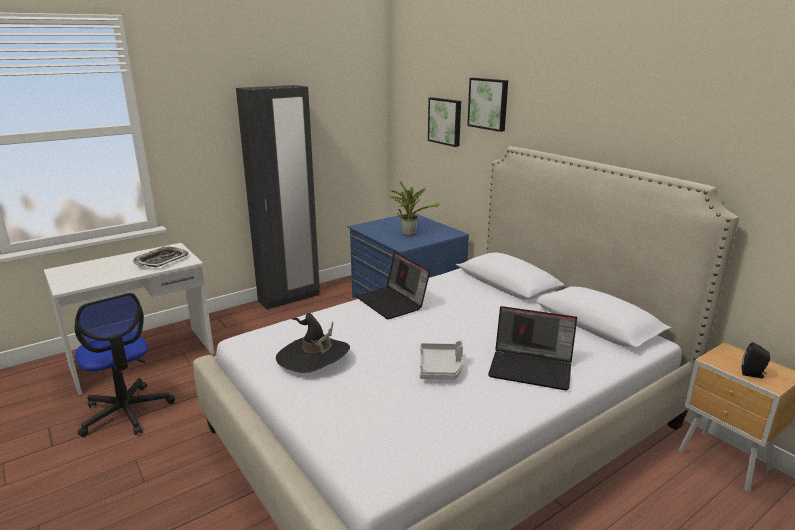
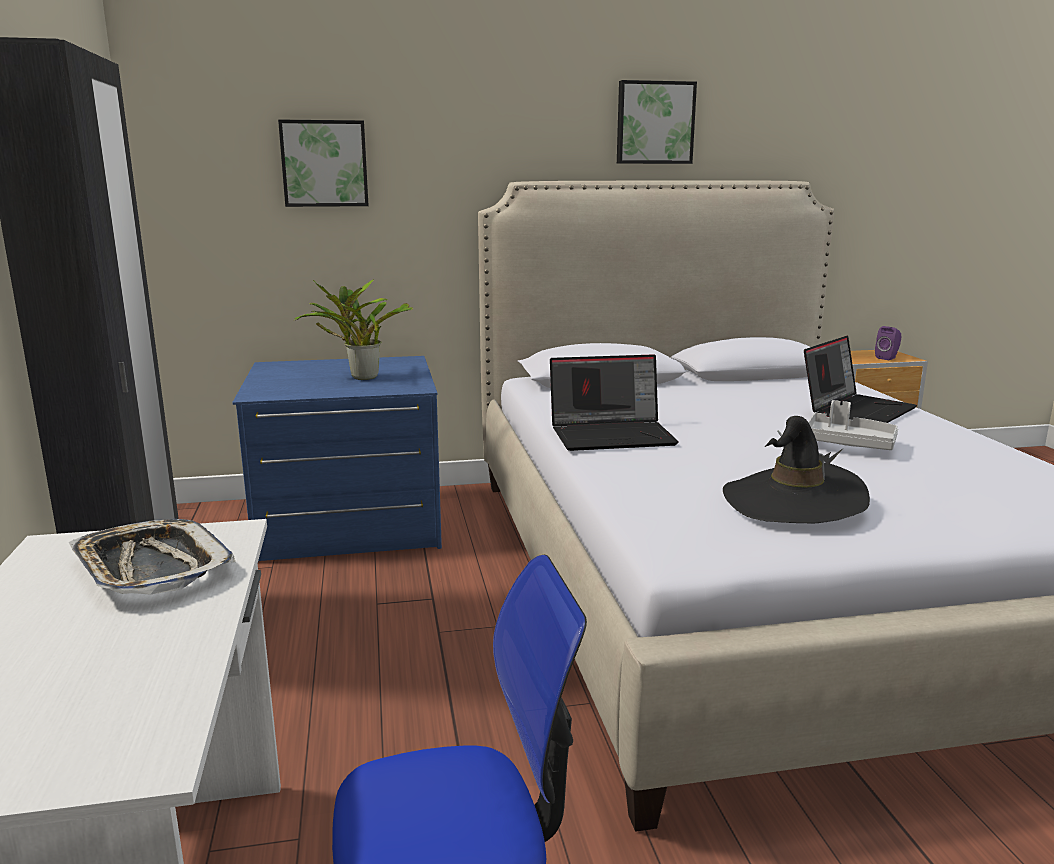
camera: 65 degrees left, 5 degrees down
picture [467,78,508,132] -> picture moved to [617,80,697,164]
black speaker [742,342,770,378] -> purple speaker [875,326,901,360]

